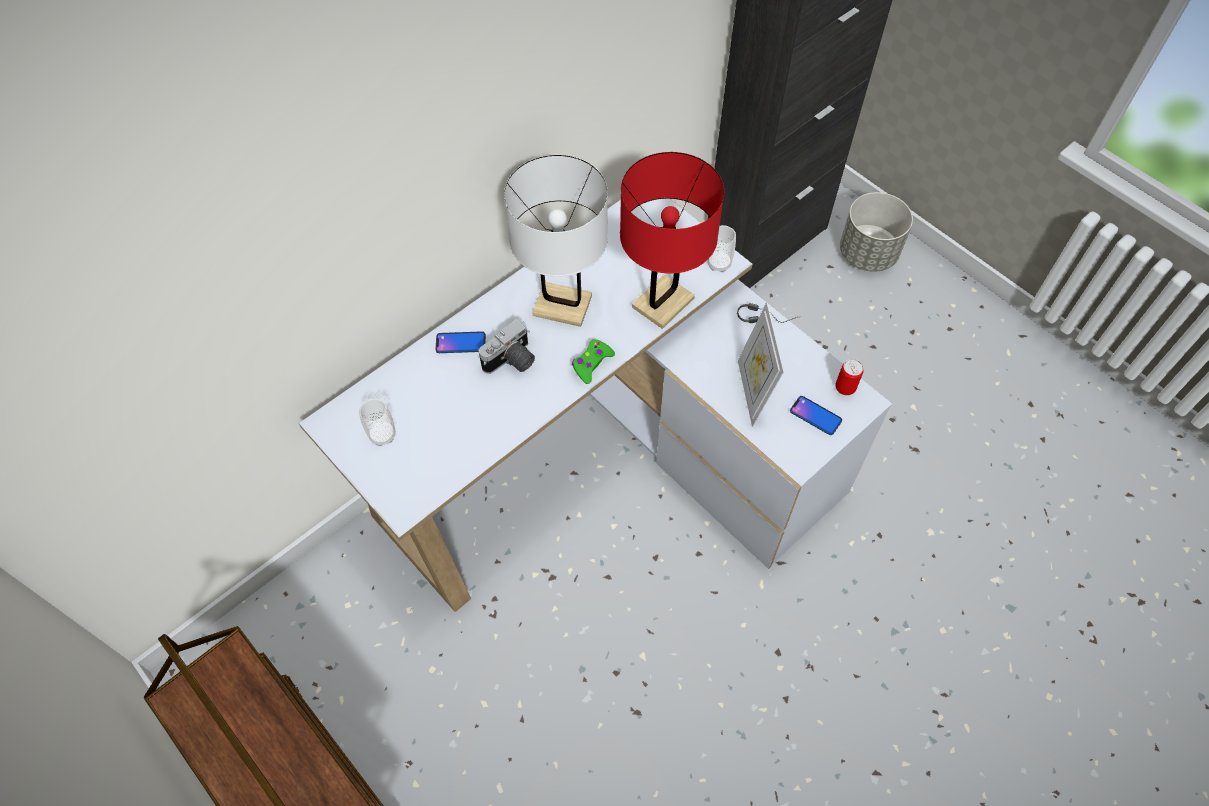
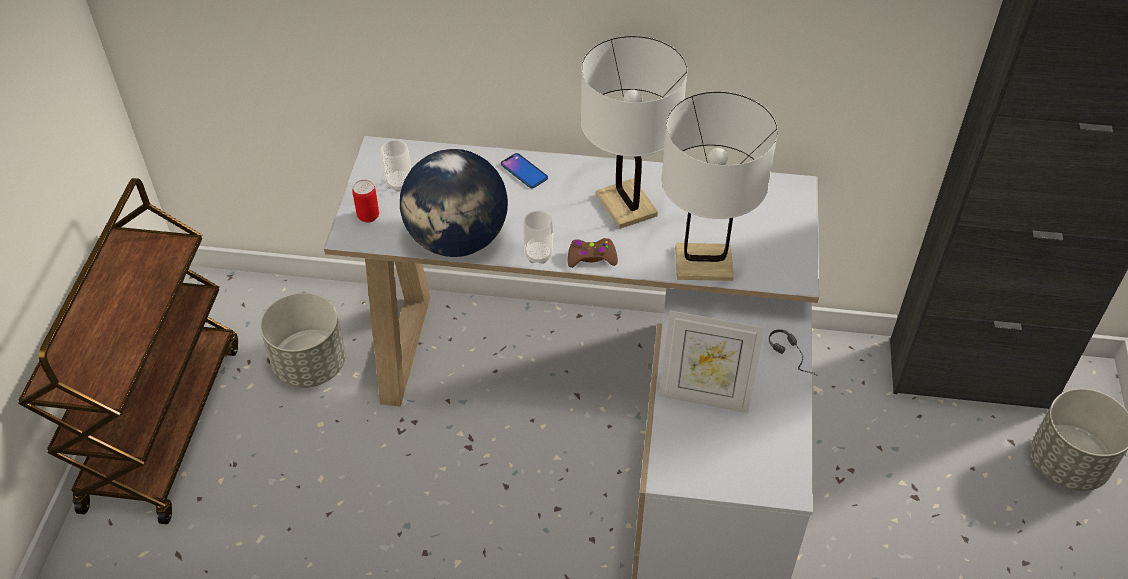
camera: 50 degrees right, 10 degrees down
camera [479,319,535,374] -> none
green game controller [572,339,615,384] -> brown game controller [568,238,618,268]
red table lamp [620,152,724,329] -> white table lamp [661,91,778,281]
cup [707,225,736,272] -> cup moved to [523,211,553,264]
picture frame [738,302,784,427] -> picture frame turned 120 degrees counterclockwise [659,310,765,413]
phone [790,396,842,435] -> none
can [835,359,864,395] -> can moved to [352,180,379,223]
none -> grey planter [260,292,346,388]
none -> globe [400,149,508,257]

